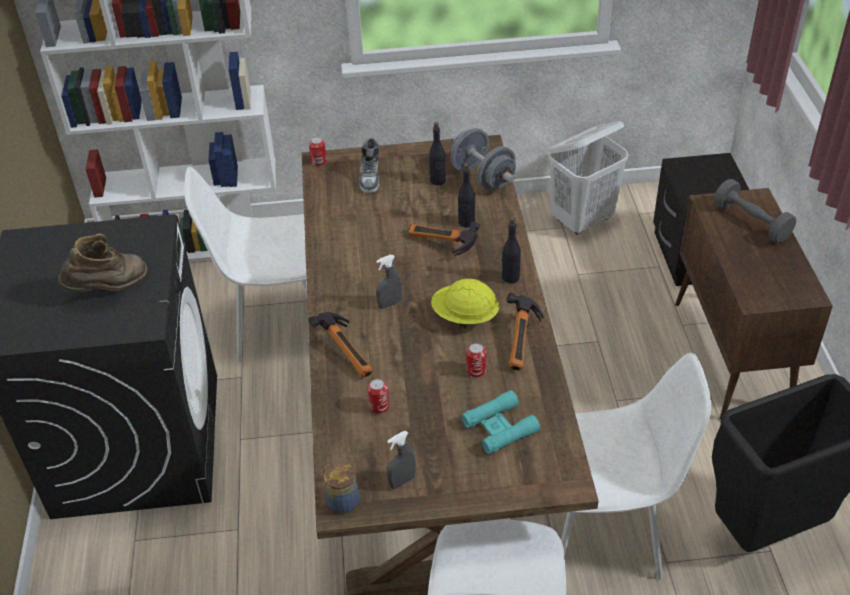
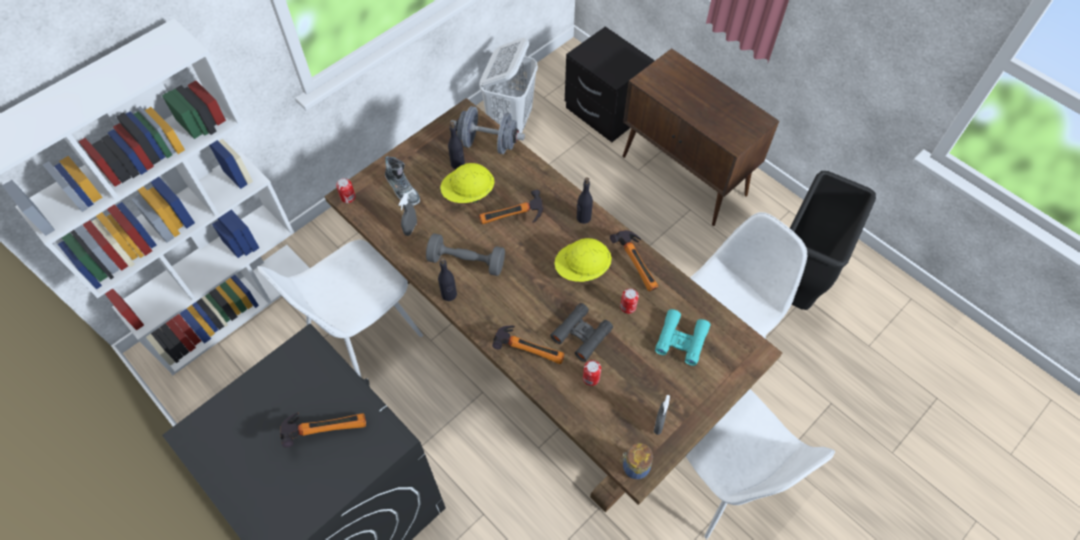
camera: 40 degrees left, 15 degrees up
brown boot [58,234,147,292] -> hammer [280,412,366,448]
grey spray bottle [376,255,402,309] -> grey spray bottle moved to [398,193,417,236]
black bottle [458,163,475,228] -> black bottle moved to [438,257,457,301]
grey dumbbell [714,179,796,243] -> grey dumbbell moved to [426,233,505,276]
none -> yellow hard hat [440,163,494,203]
none -> black binoculars [550,303,613,362]

